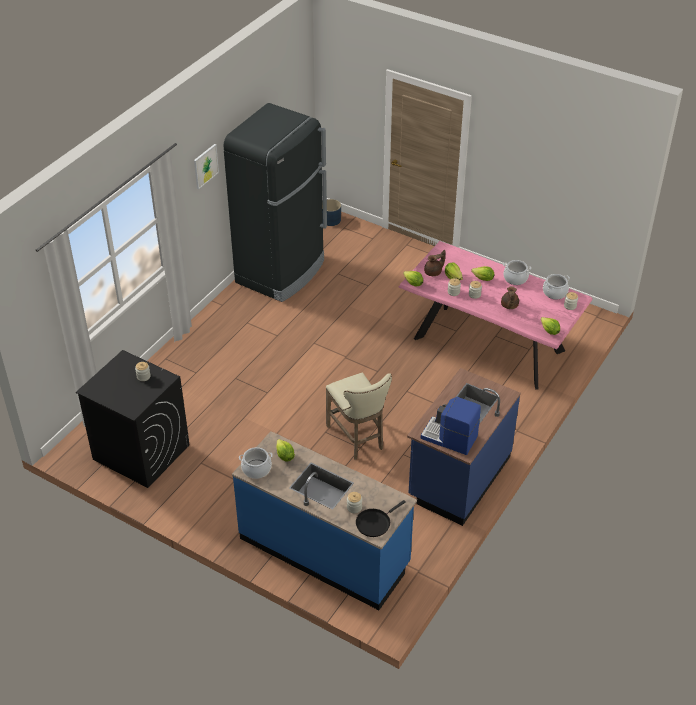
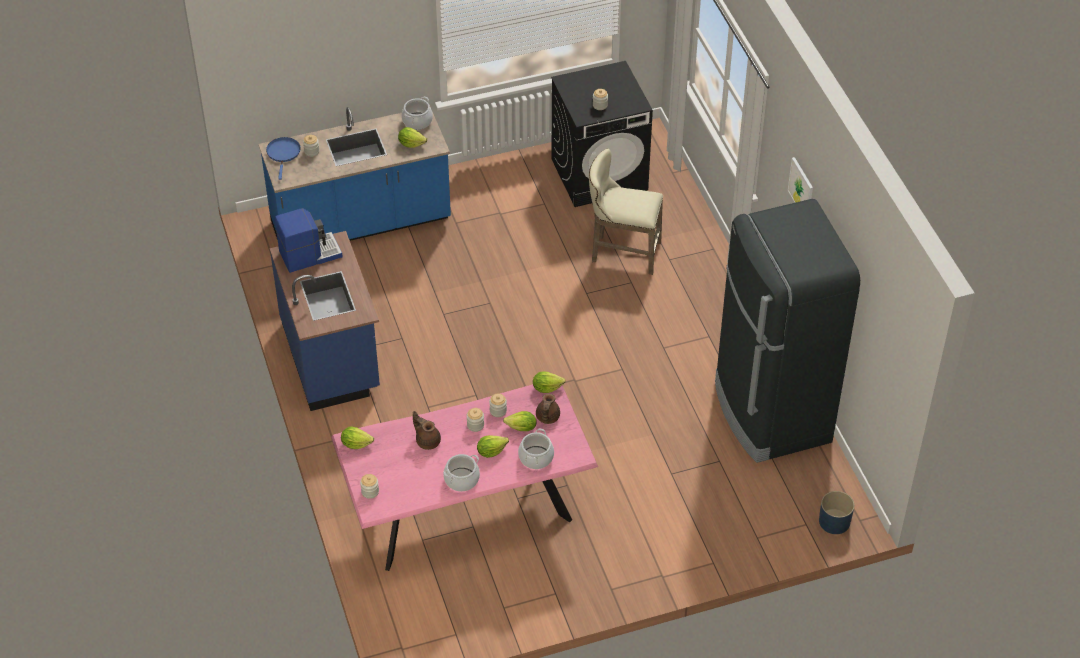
camera: 130 degrees right, 5 degrees up
beige stool [326,373,392,460] -> beige stool moved to [589,148,663,275]
black frying pan [356,500,406,537] -> blue frying pan [266,137,301,180]
cooking pot [543,274,570,300] -> cooking pot moved to [518,429,554,469]

